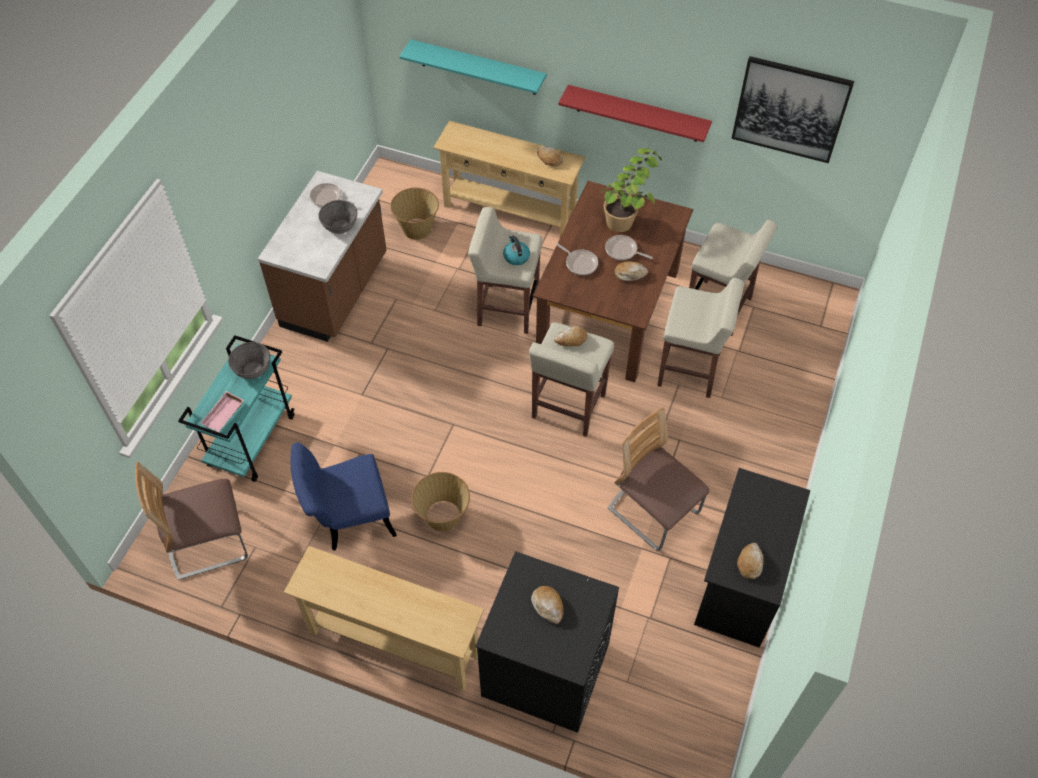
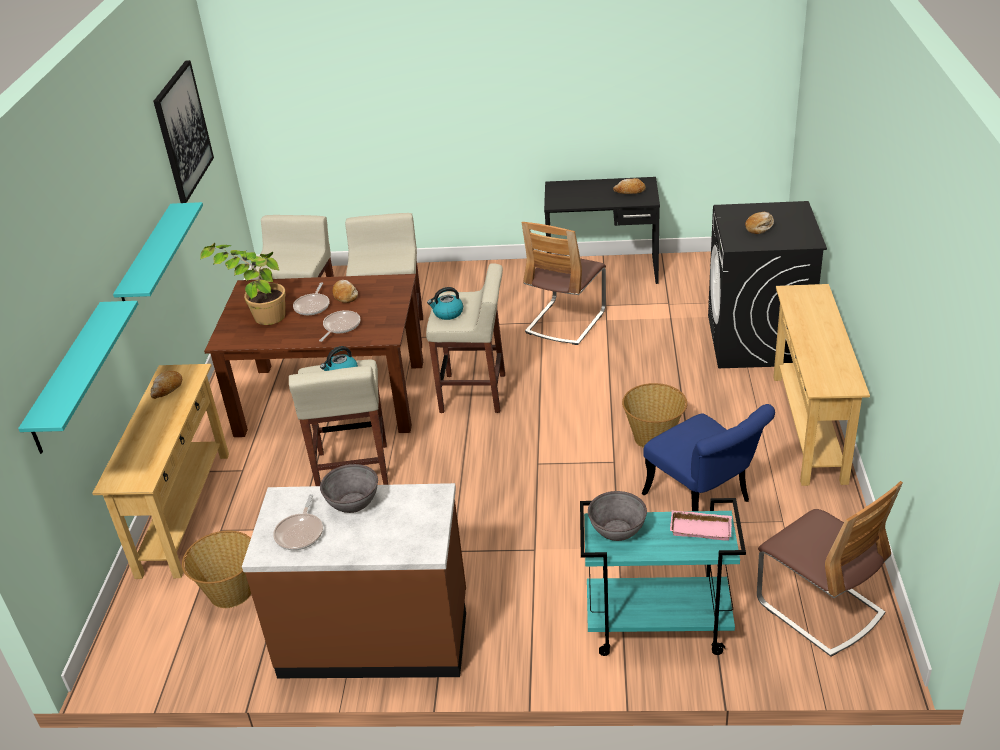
camera: 105 degrees left, 20 degrees down
bread [554,326,588,347] -> kettle [427,287,463,320]
red shelf [558,85,712,142] -> turquoise shelf [113,202,203,301]

